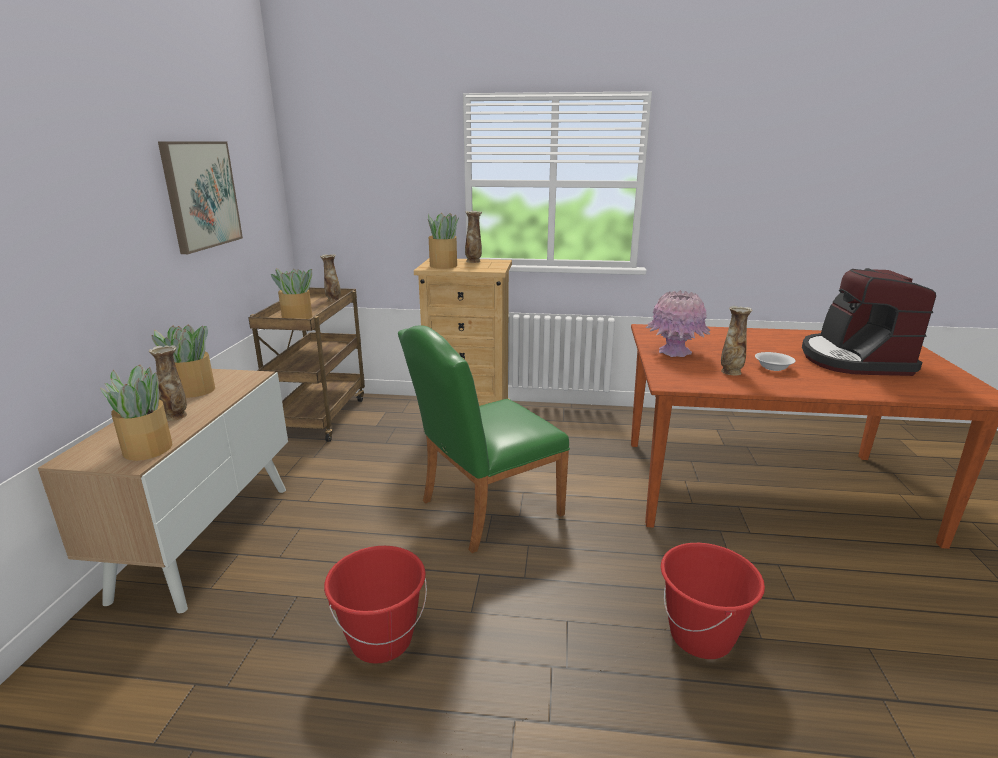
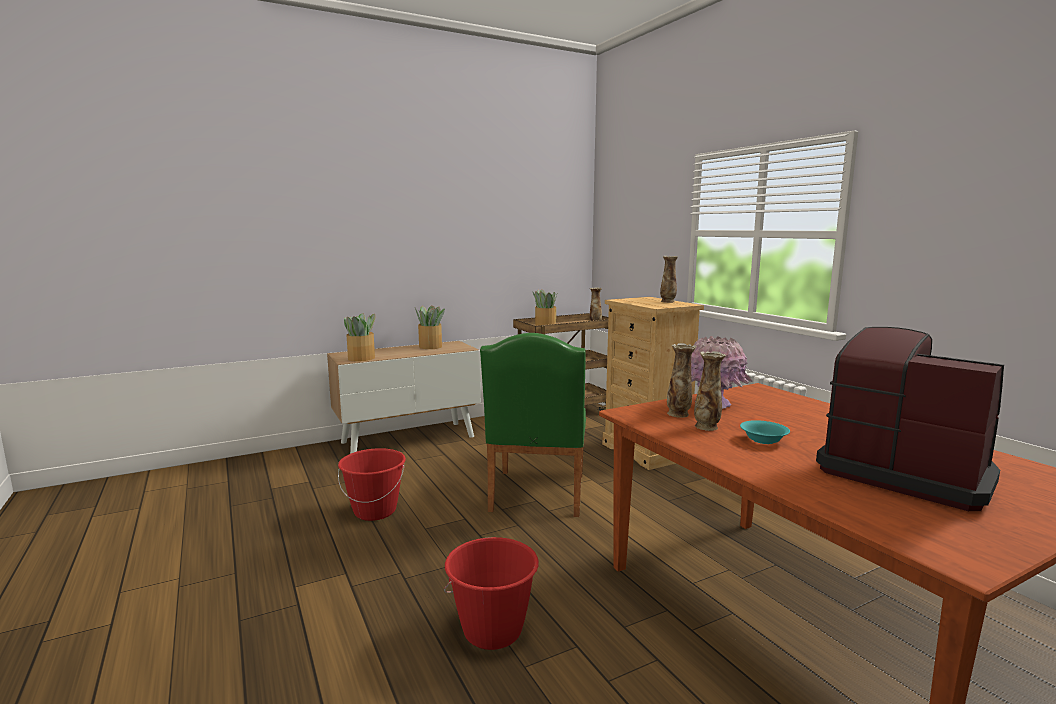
camera: 55 degrees right, 10 degrees down
vase [149,345,187,421] -> vase moved to [667,343,696,418]
picture [158,141,243,254] -> none
green chair [398,325,570,553] -> green chair turned 105 degrees counterclockwise [480,333,586,517]
potted plant [428,213,459,269] -> none
white bowl [755,352,796,371] -> turquoise bowl [740,420,790,444]
coffee machine [802,268,936,376] -> coffee machine turned 75 degrees clockwise [816,327,1004,511]

